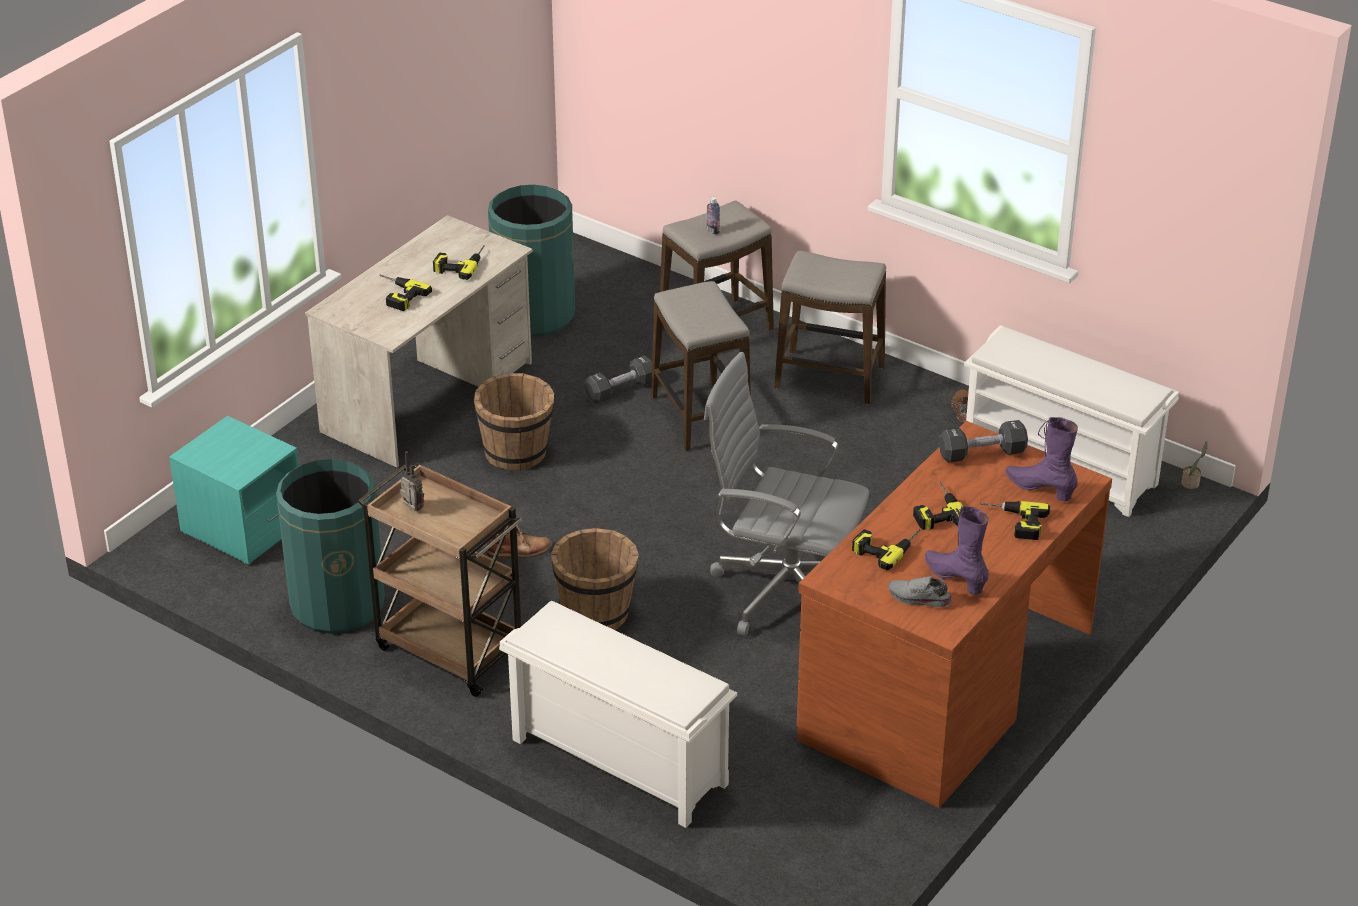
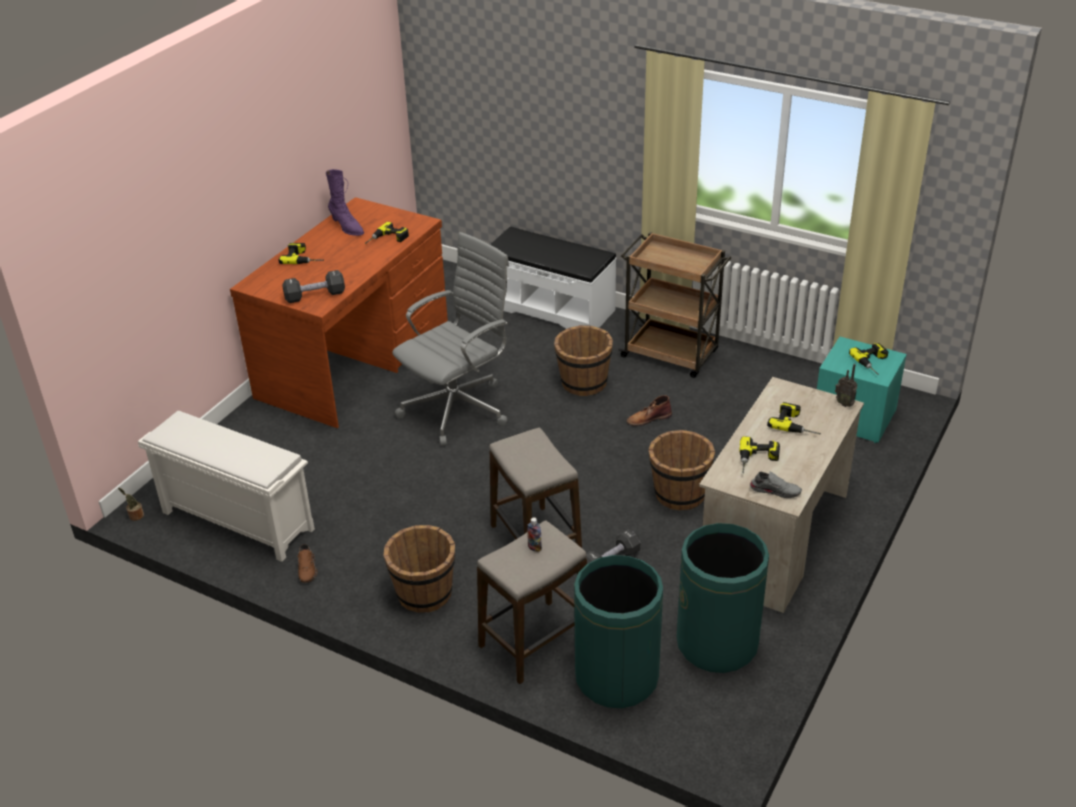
camera: 175 degrees right, 0 degrees up
green trash can [276,459,385,634] -> green trash can moved to [574,555,663,708]
radio [400,451,424,511] -> radio moved to [835,364,857,407]
white shoe rack [499,601,737,828] -> white bench [490,226,616,329]
grey office chair [704,352,869,636] -> grey office chair turned 60 degrees counterclockwise [392,232,509,446]
stool [774,251,886,404] -> brown bucket [383,525,455,613]
grey shoe [888,576,952,607] -> grey shoe moved to [750,471,802,498]
power drill [913,482,963,530] -> power drill moved to [849,343,888,375]
purple boot [1006,417,1078,501] -> none

